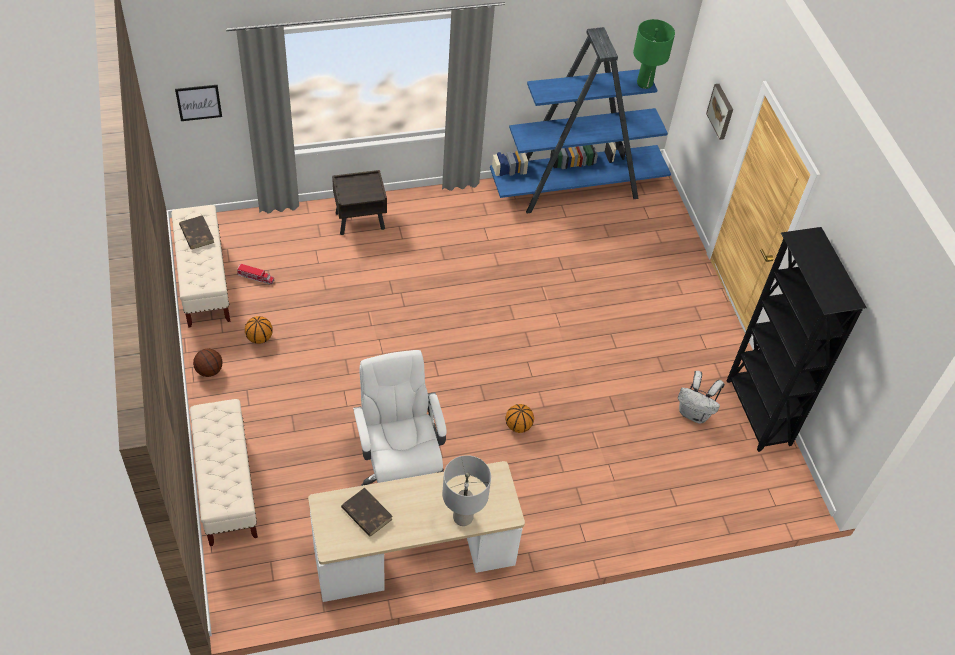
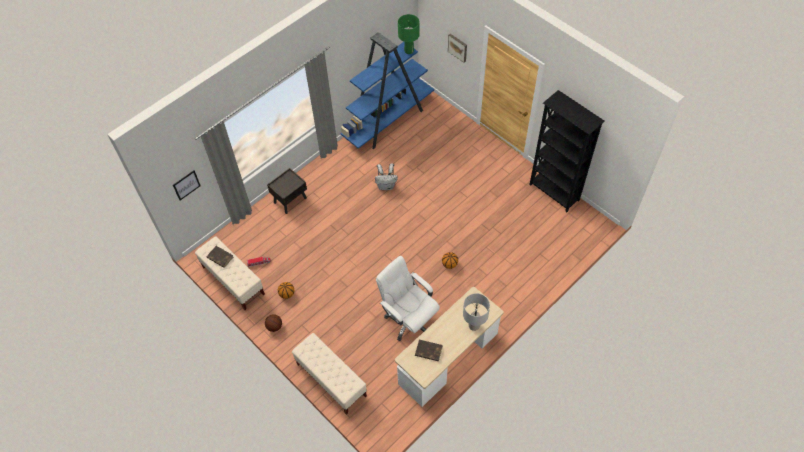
camera: 25 degrees left, 5 degrees up
white backpack [678,371,725,424] -> white backpack moved to [375,163,398,190]

